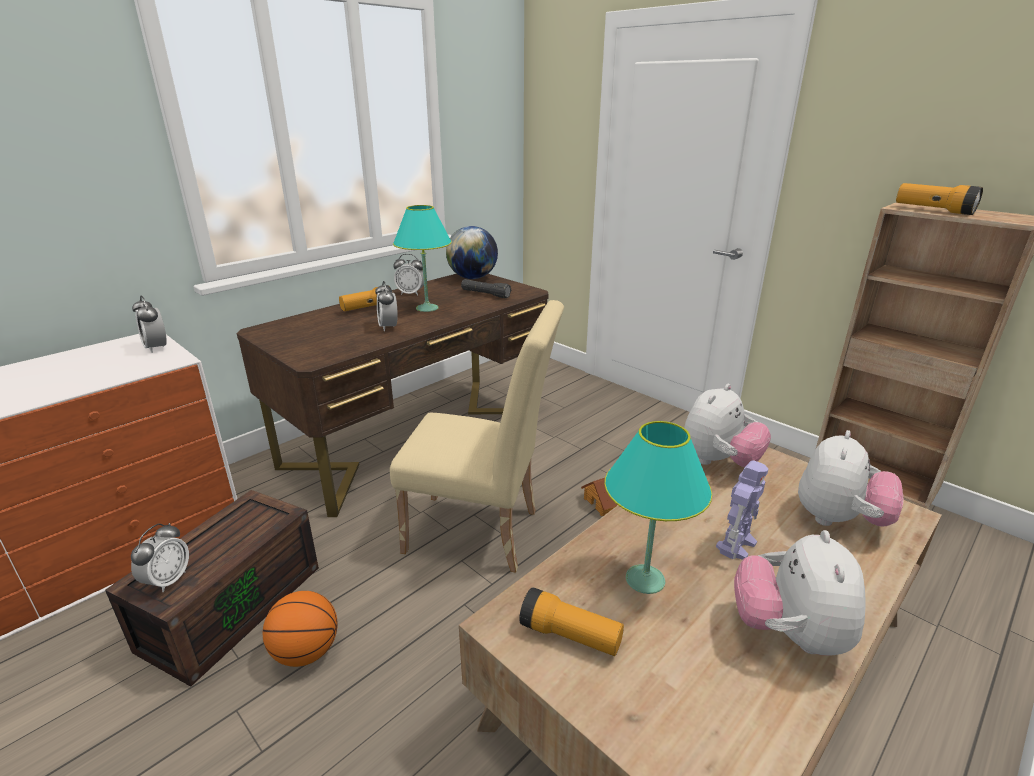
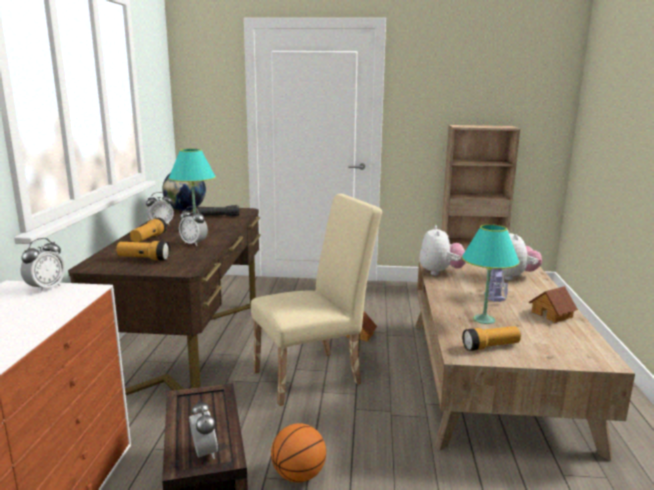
camera: 40 degrees left, 10 degrees down
alarm clock [132,295,167,353] -> alarm clock turned 75 degrees counterclockwise [20,238,65,293]
plush toy [734,530,865,656] -> toy house [529,286,578,323]
flashlight [896,183,983,215] -> flashlight moved to [116,241,170,261]

